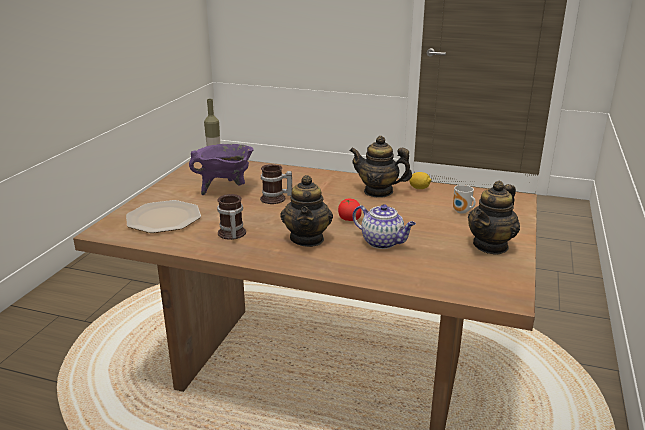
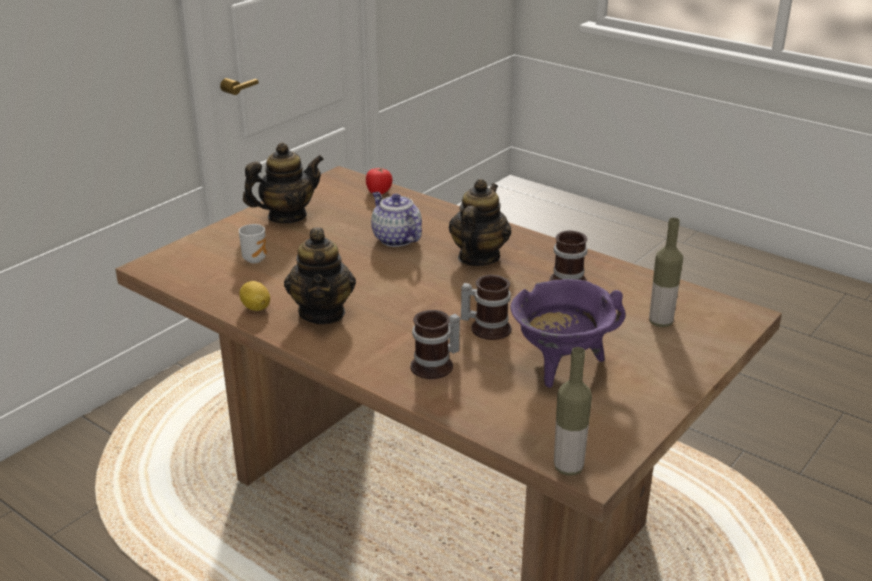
camera: 160 degrees left, 5 degrees up
plate [126,200,201,233] -> bottle [649,218,683,327]
tomato [338,198,362,221] -> tomato moved to [366,167,393,194]
teapot [349,136,412,198] -> teapot turned 45 degrees clockwise [284,228,356,324]
none -> mug [410,310,460,379]

